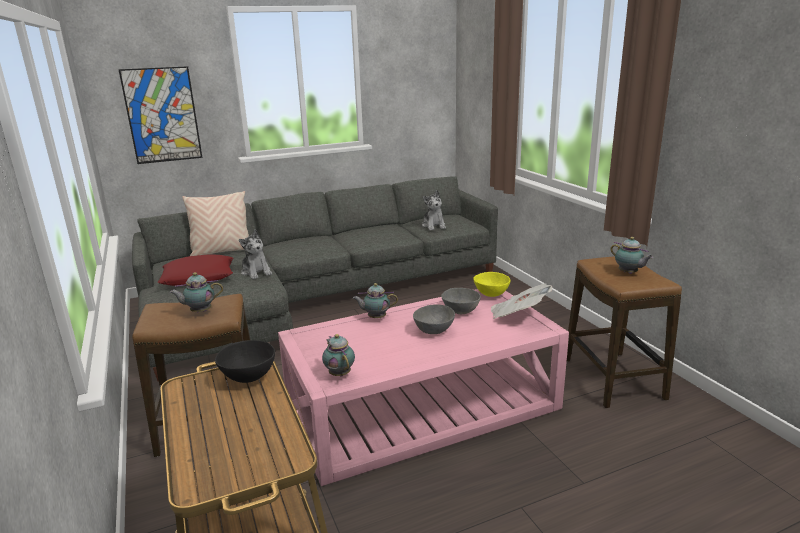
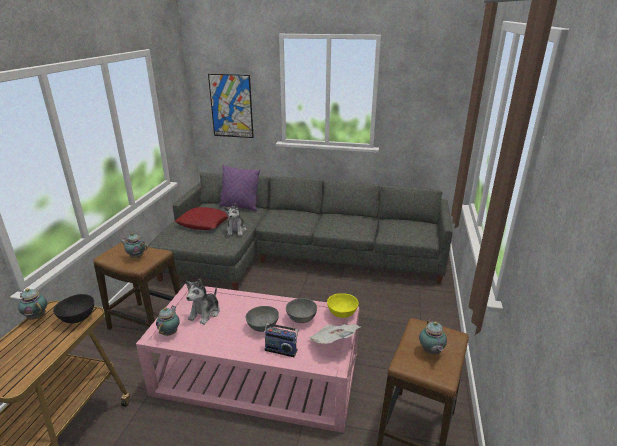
camera: 35 degrees right, 5 degrees up
beige pillow [182,191,249,256] -> purple pillow [219,165,260,211]
teapot [353,283,398,318] -> teapot moved to [18,288,47,320]
plush toy [422,190,446,230] -> plush toy moved to [186,279,220,325]
none -> radio [264,320,298,357]

